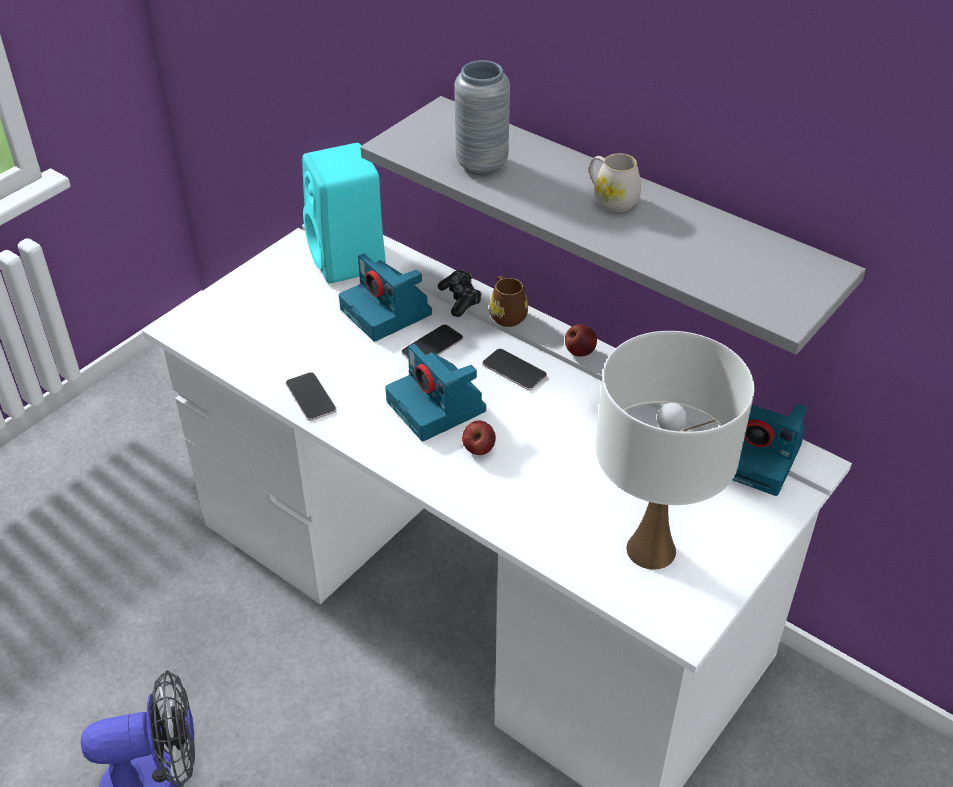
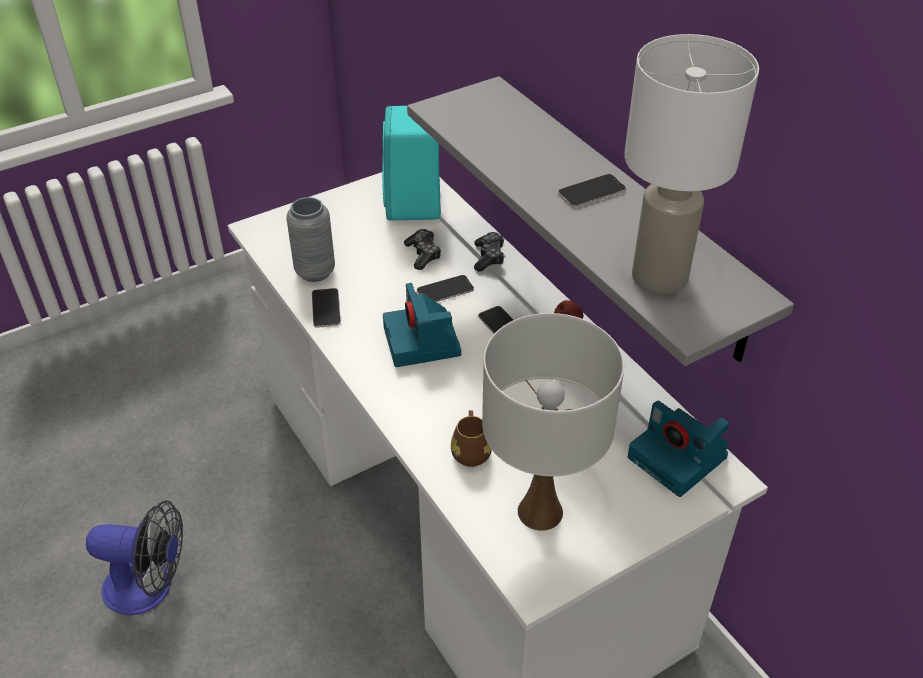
camera: 20 degrees right, 0 degrees up
camera [339,253,432,342] -> game controller [404,229,441,270]
grey vase [455,60,510,176] -> grey vase moved to [286,197,335,282]
apple [462,421,496,455] -> none
brown mug [489,276,528,327] -> brown mug moved to [451,410,492,467]
white mug [589,153,641,212] -> phone [558,174,626,208]
none -> white table lamp [624,34,759,294]

